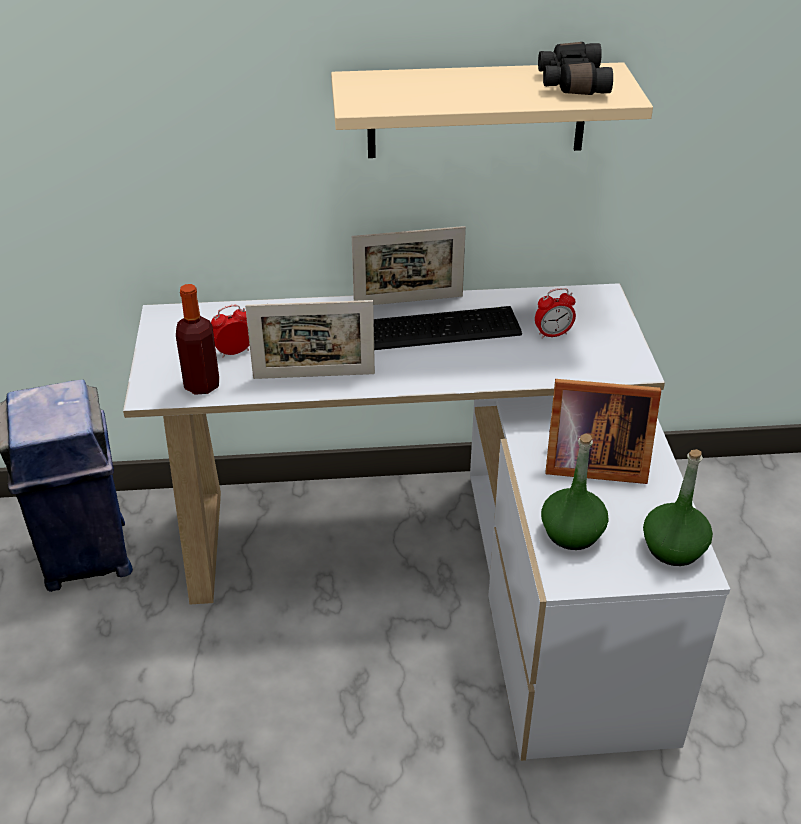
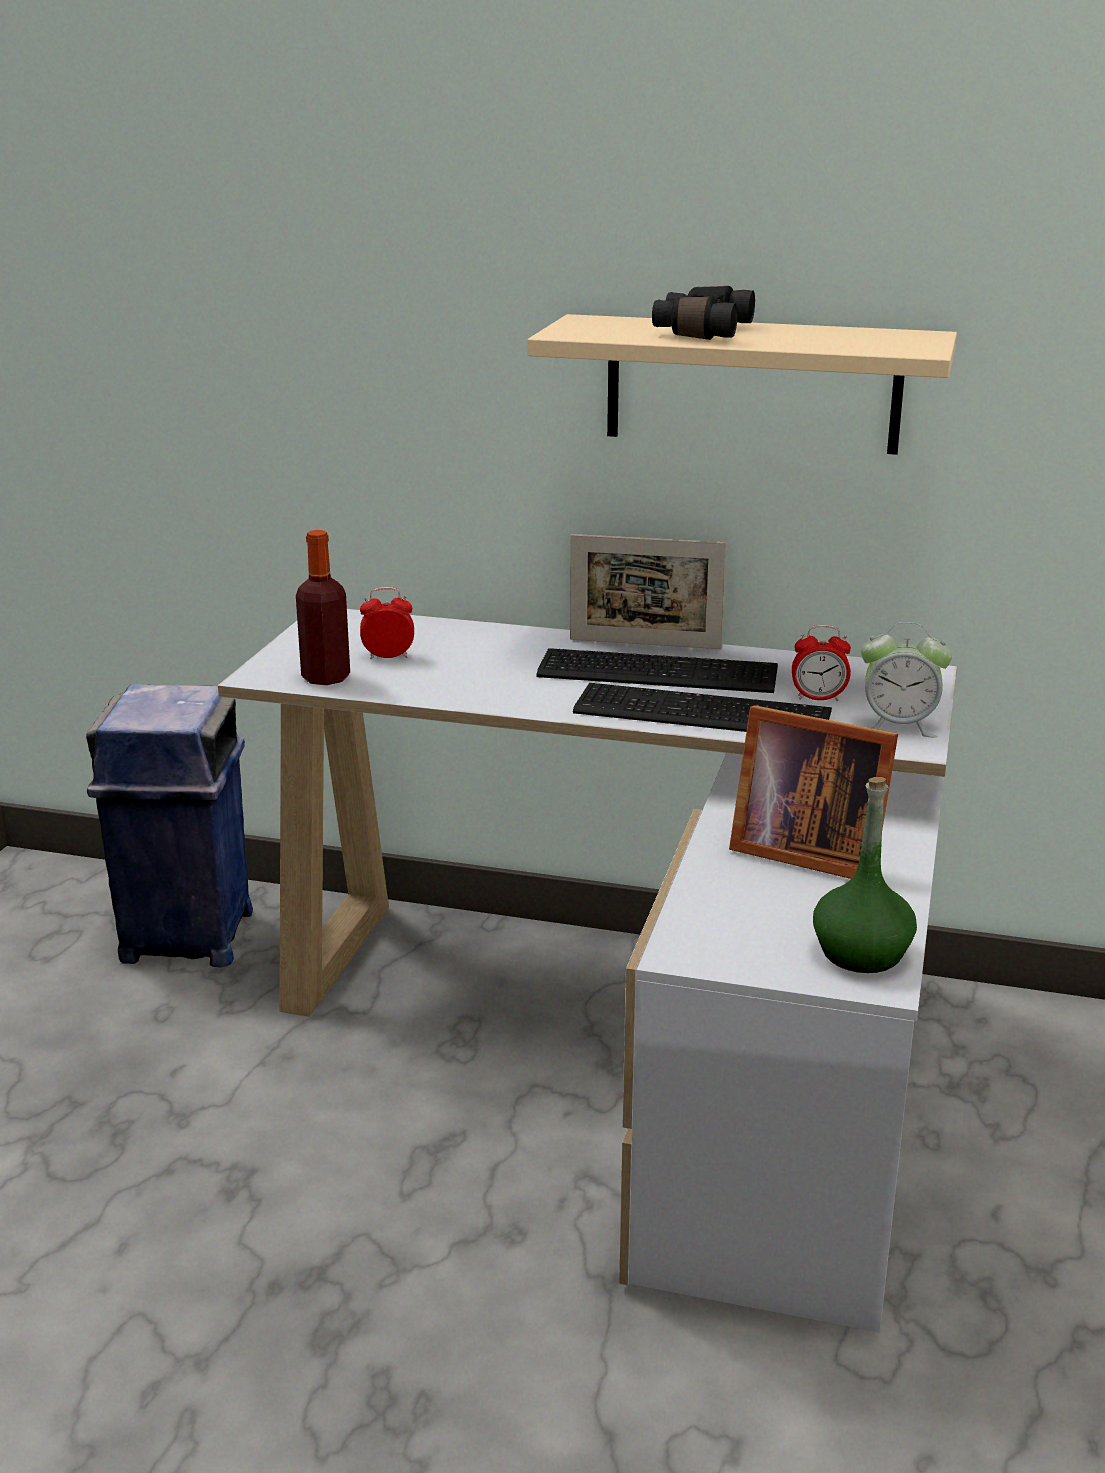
camera: 20 degrees right, 15 degrees down
picture frame [245,300,375,379] -> none
black binoculars [538,42,613,95] -> black binoculars moved to [652,286,755,340]
green bottle [541,433,609,550] -> none
none -> keyboard [573,683,832,732]
none -> alarm clock [861,622,952,737]

